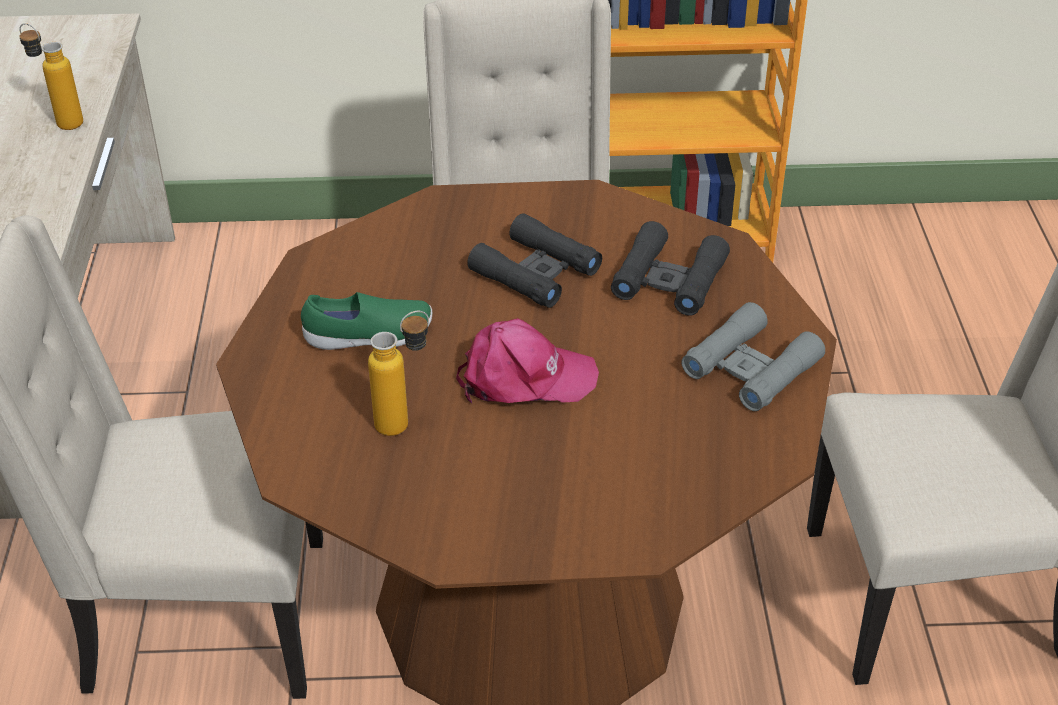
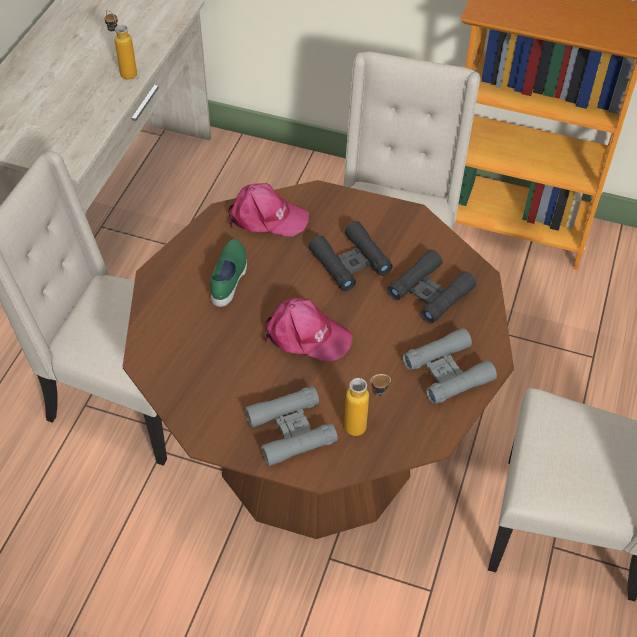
camera: 20 degrees right, 10 degrees up
green shoe [301,292,432,350] -> green shoe turned 90 degrees counterclockwise [210,239,247,307]
bottle [368,311,429,436] -> bottle moved to [344,374,391,436]
none -> pink cap [228,183,309,237]
none -> grey binoculars [245,387,338,466]

